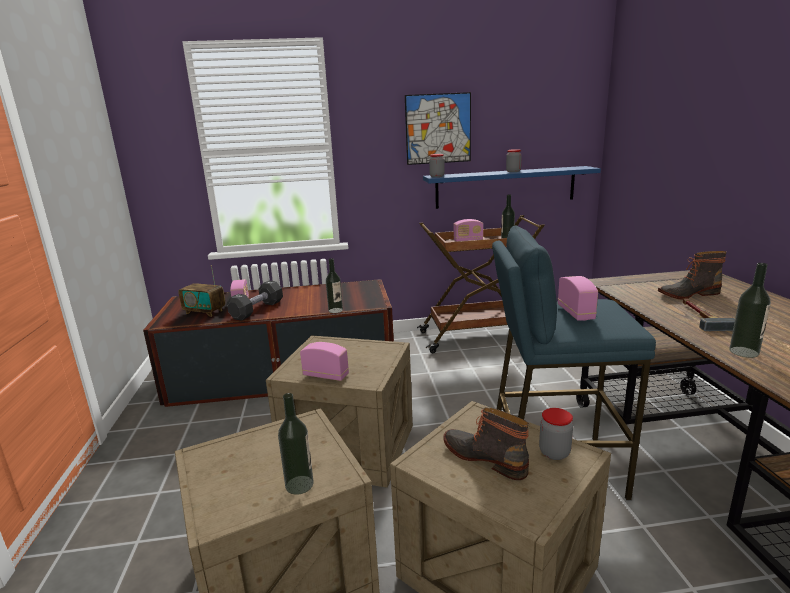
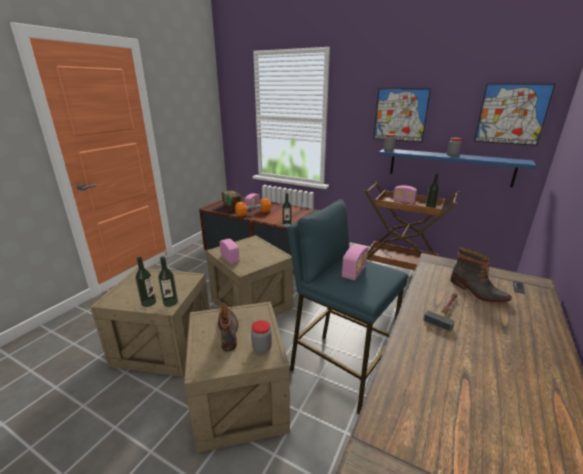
camera: 35 degrees right, 5 degrees up
black dumbbell [227,281,283,321] -> orange dumbbell [235,198,271,217]
boot [658,251,727,300] -> boot turned 150 degrees counterclockwise [450,248,512,302]
bottle [729,263,771,358] -> bottle moved to [158,256,178,307]
none -> picture [474,84,555,146]

